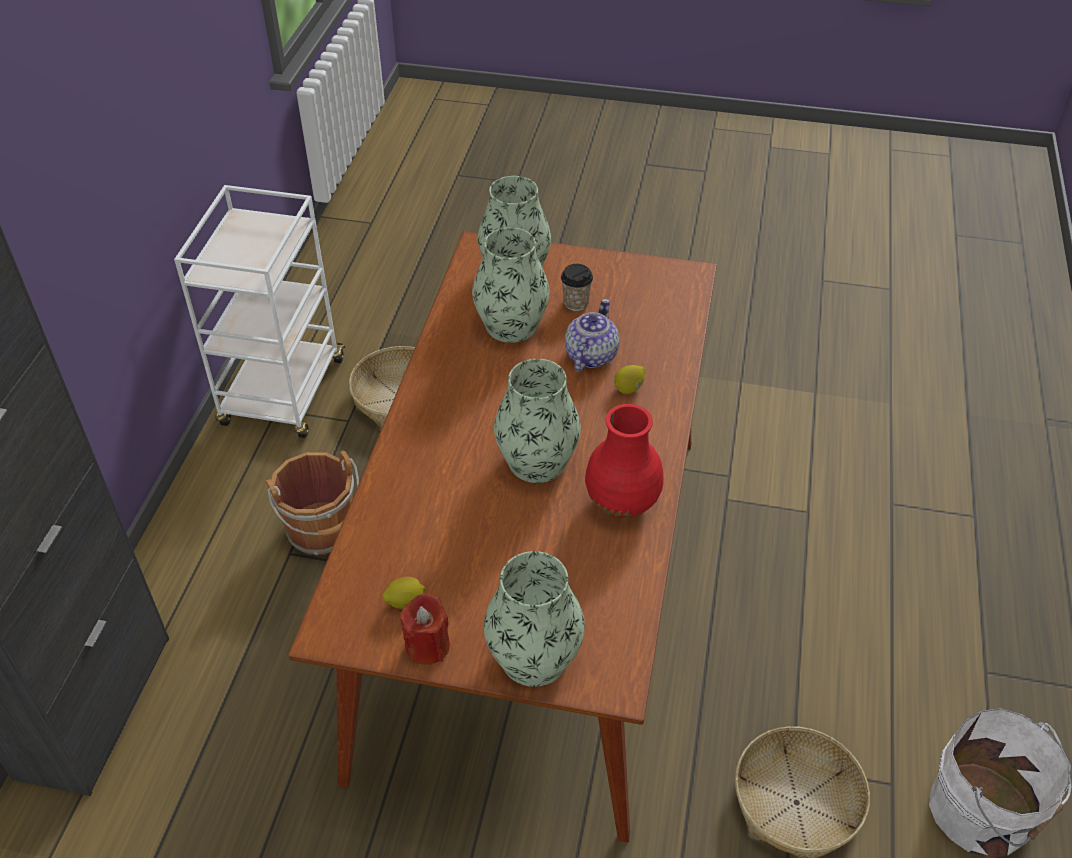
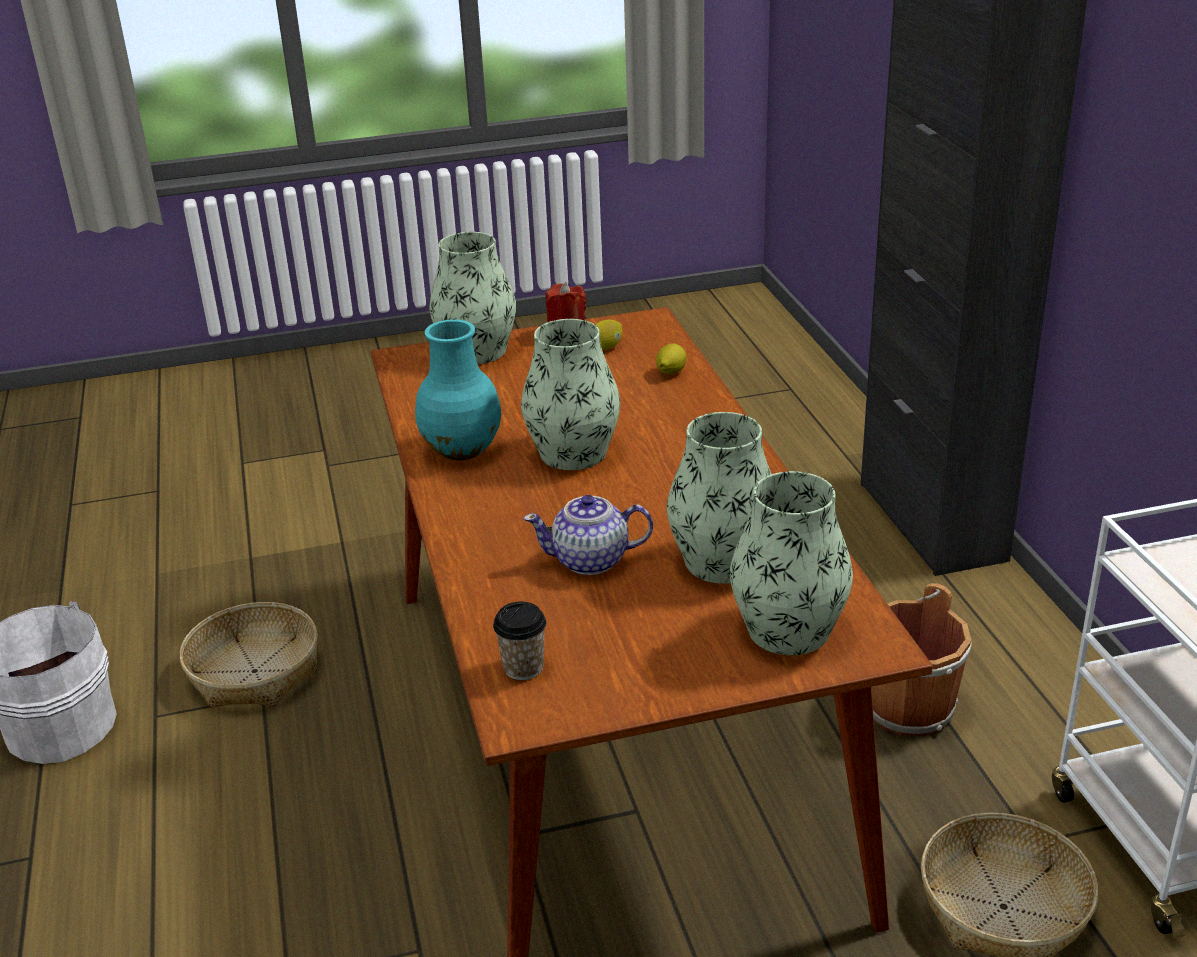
camera: 155 degrees right, 15 degrees down
cup [561,264,593,311] -> cup moved to [493,601,546,680]
teapot [565,298,620,372] -> teapot turned 90 degrees clockwise [523,495,653,575]
red vase [585,404,663,519] -> turquoise vase [415,319,501,461]
lemon [614,365,645,394] -> lemon moved to [656,343,686,374]

